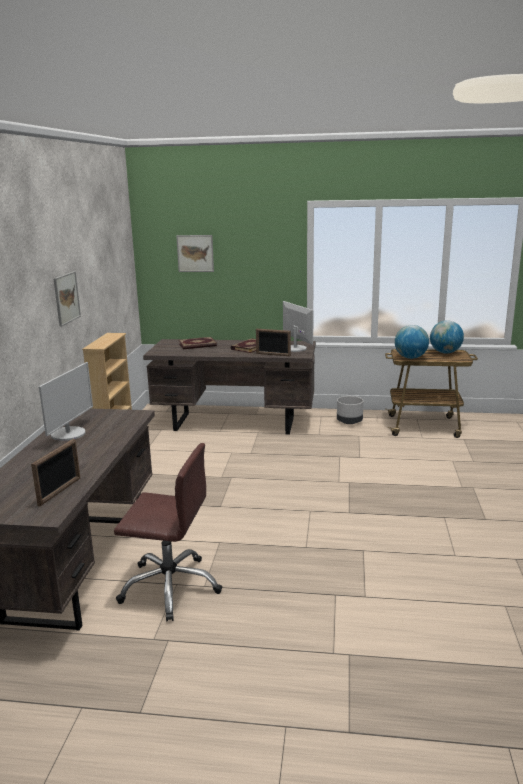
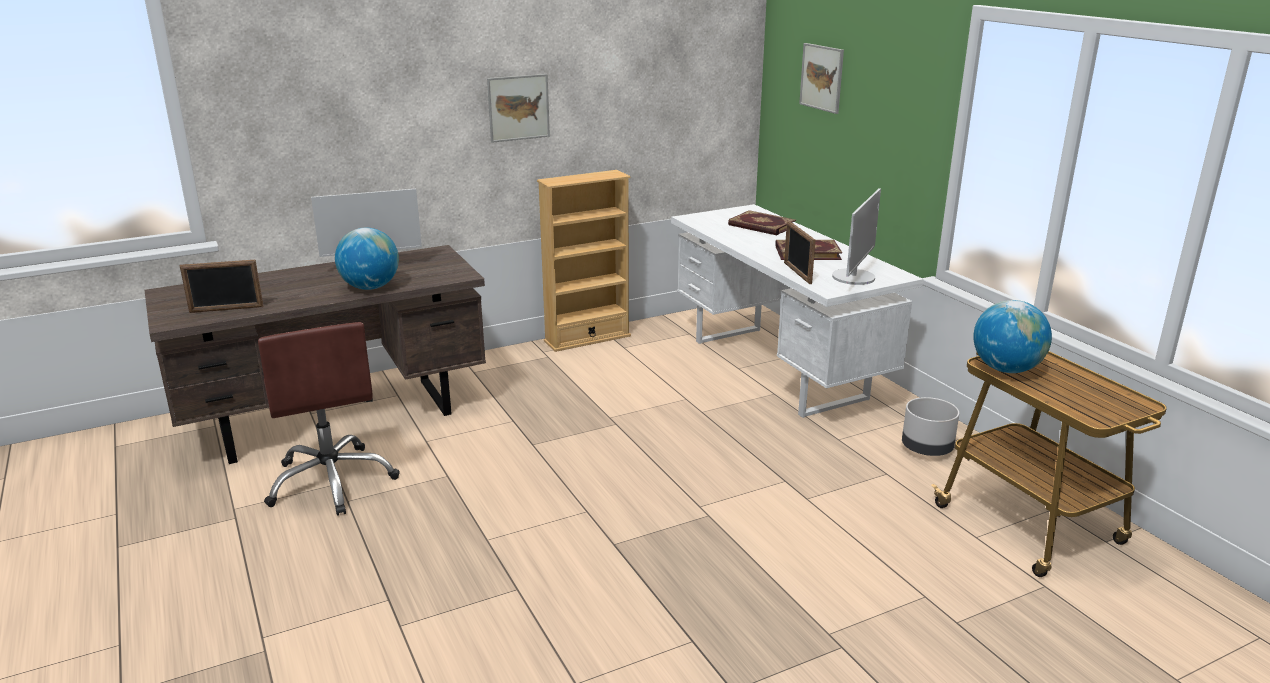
camera: 55 degrees right, 5 degrees up
brown desk [143,339,316,435] -> white desk [671,204,924,418]
globe [430,320,464,353] -> globe moved to [335,228,399,290]

